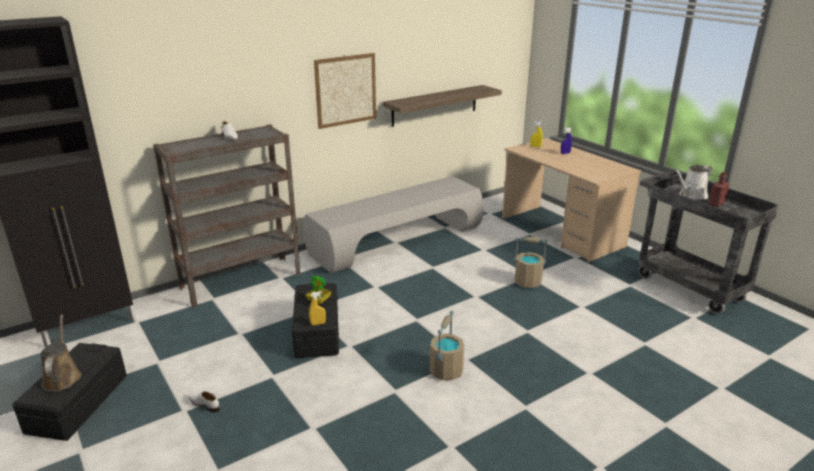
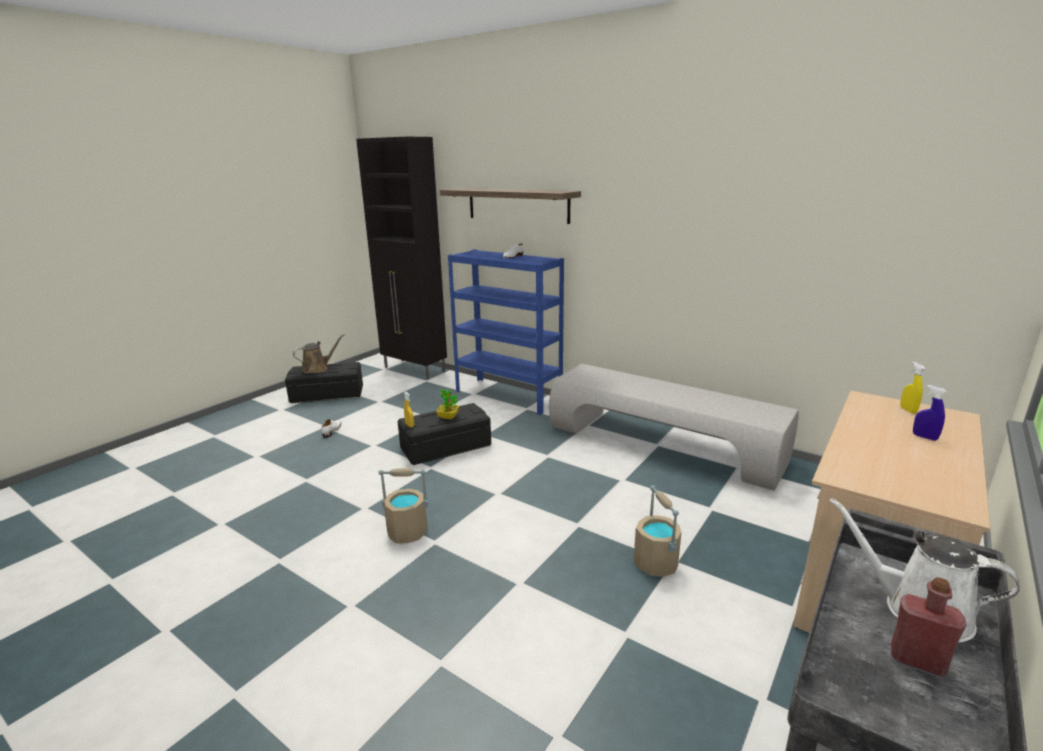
camera: 70 degrees right, 5 degrees down
grey bookcase [153,124,301,308] -> blue bookcase [448,249,564,415]
picture [314,53,376,129] -> none
shelf [383,85,502,127] -> shelf moved to [440,188,581,224]

